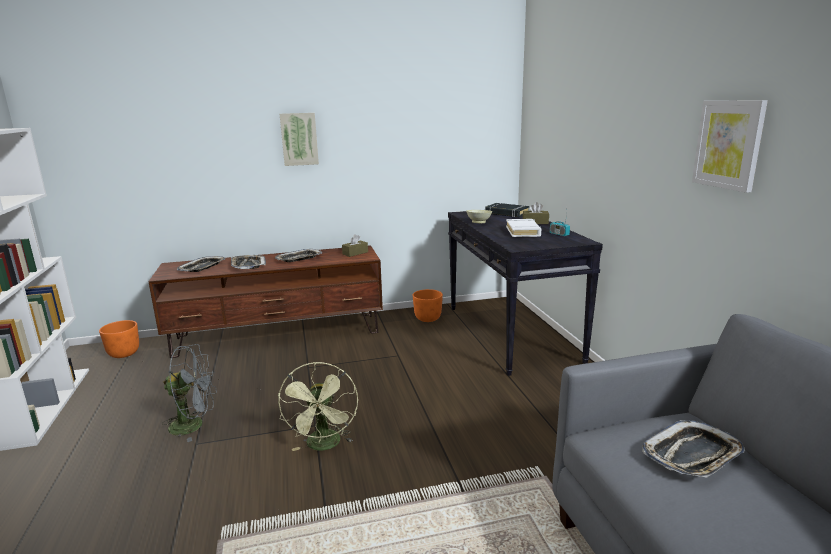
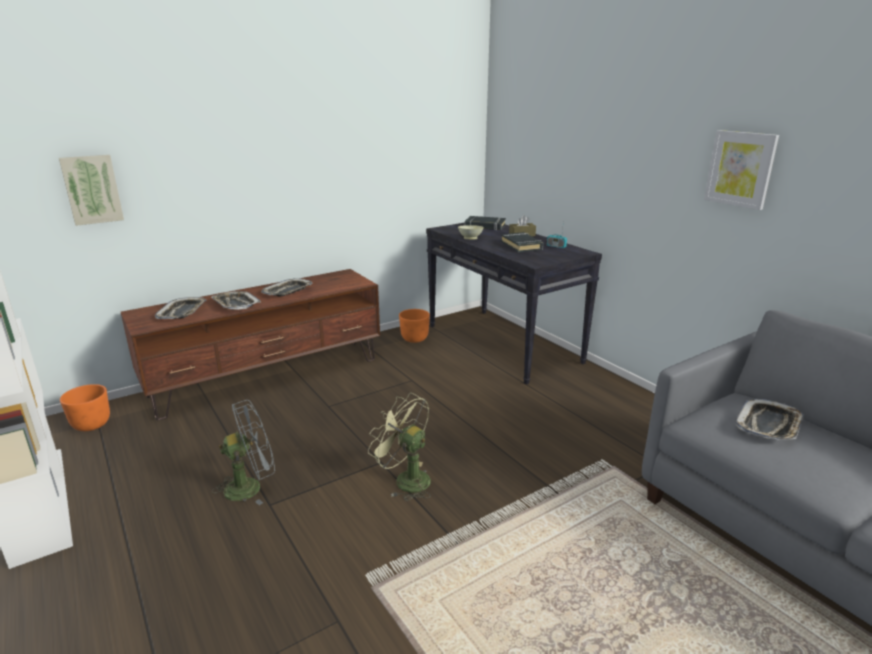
camera: 20 degrees left, 5 degrees up
green fan [278,362,358,451] -> green fan turned 150 degrees clockwise [368,393,431,501]
picture [280,113,319,166] -> picture moved to [59,155,124,226]
brown tissue box [342,234,368,257] -> none
white book [506,219,541,237] -> black book [501,232,543,252]

